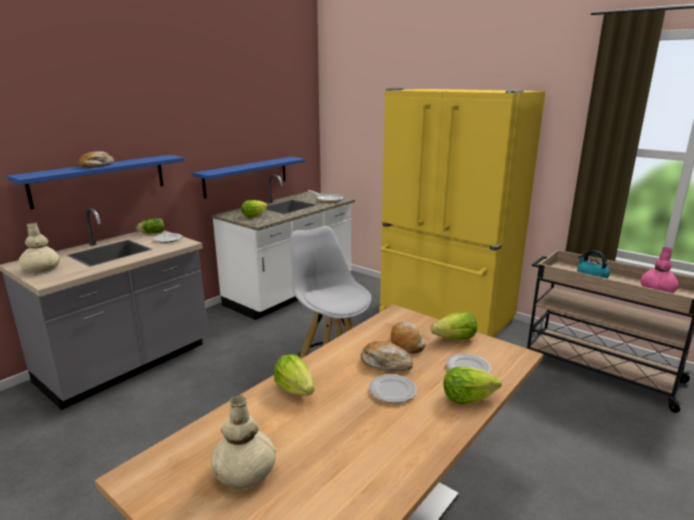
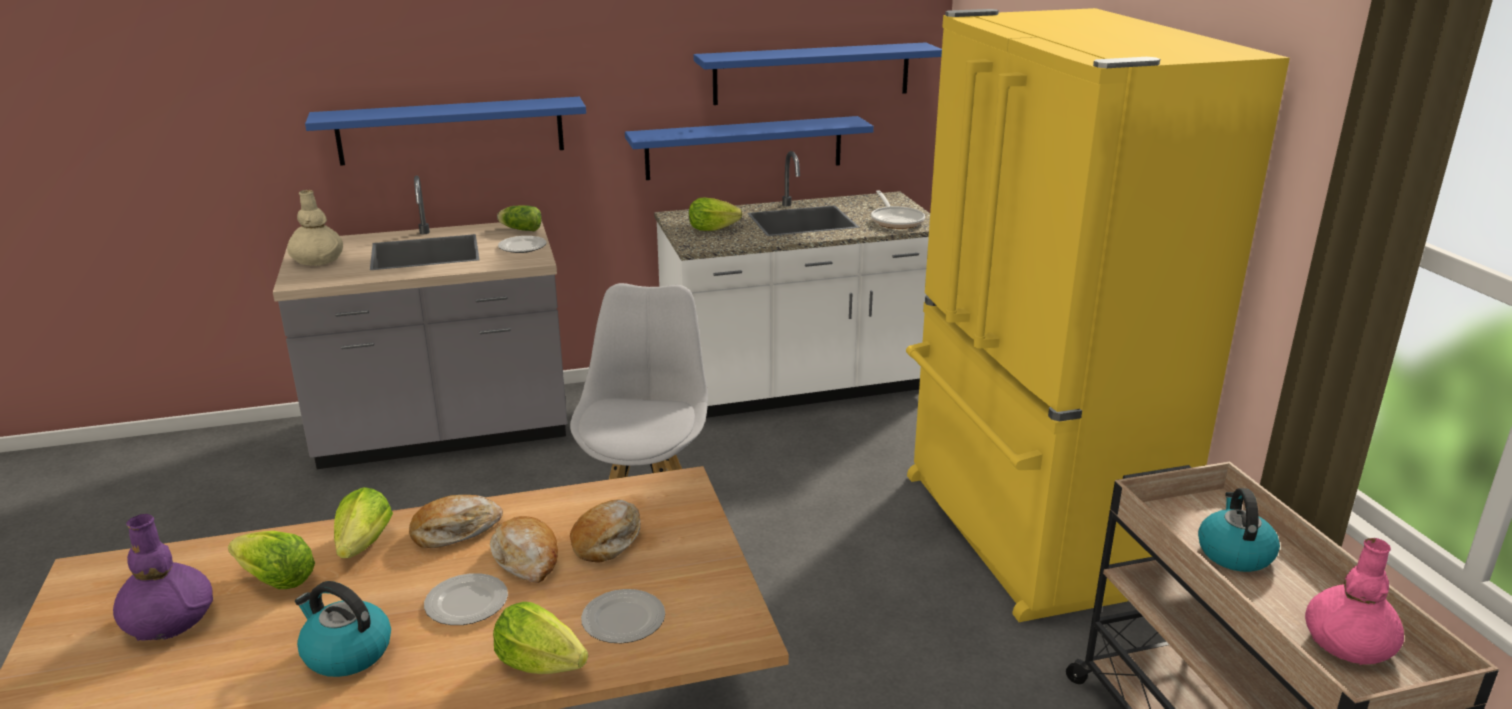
camera: 35 degrees right, 5 degrees up
bread [79,151,114,168] -> bread moved to [409,495,503,548]
beige vase [211,395,276,490] -> purple vase [113,514,213,641]
lettuce [431,312,477,339] -> lettuce moved to [228,531,315,589]
none -> kettle [295,581,391,677]
none -> blue shelf [693,42,942,105]

